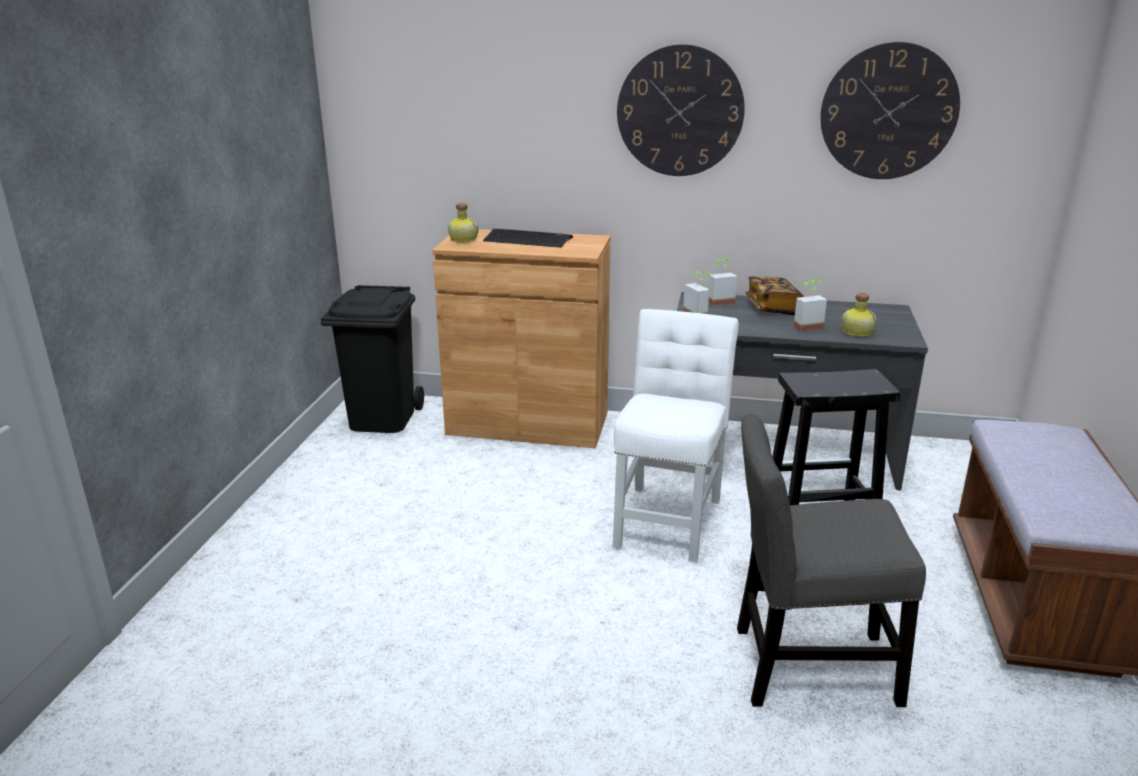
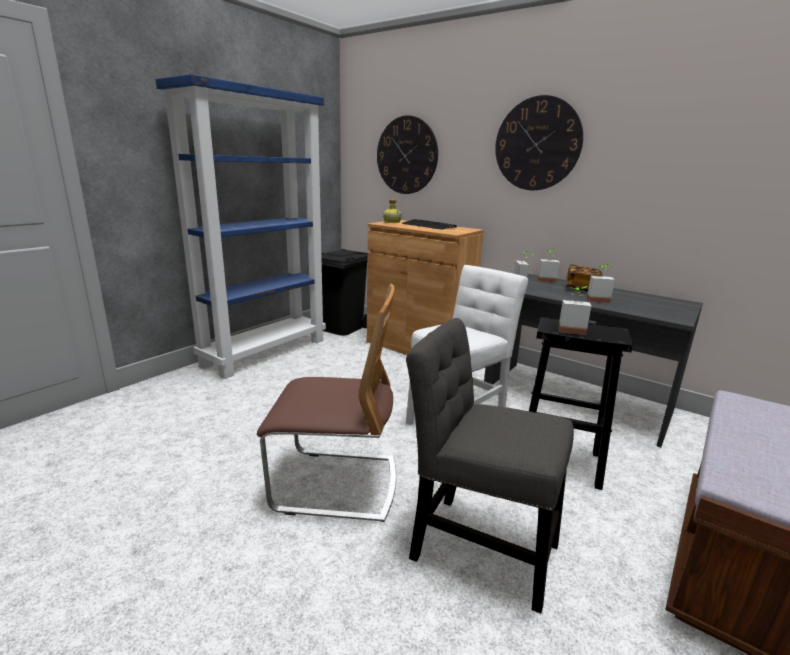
camera: 25 degrees right, 5 degrees down
wall clock [820,42,960,179] -> wall clock moved to [377,115,438,194]
bottle [842,293,877,337] -> none
none -> blue bookcase [155,74,326,379]
none -> chair [257,283,396,522]
none -> potted plant [558,286,591,335]

